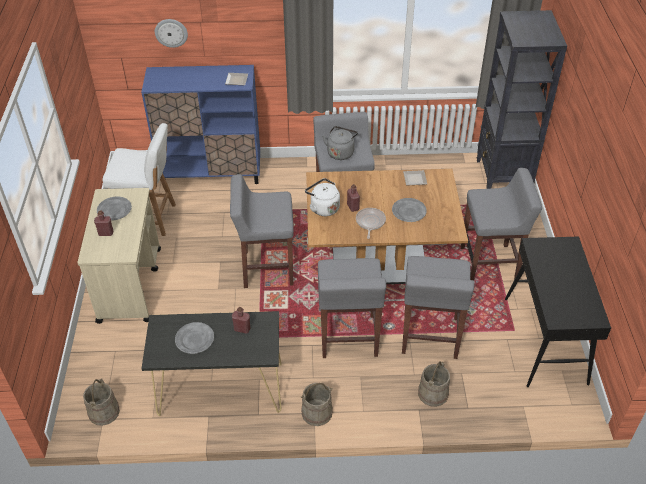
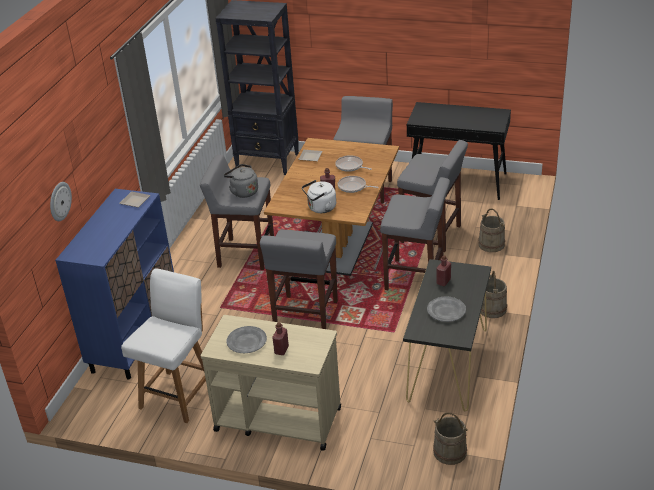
camera: 70 degrees left, 10 degrees down
grey plate [392,198,427,222] -> frying pan [335,155,372,172]

